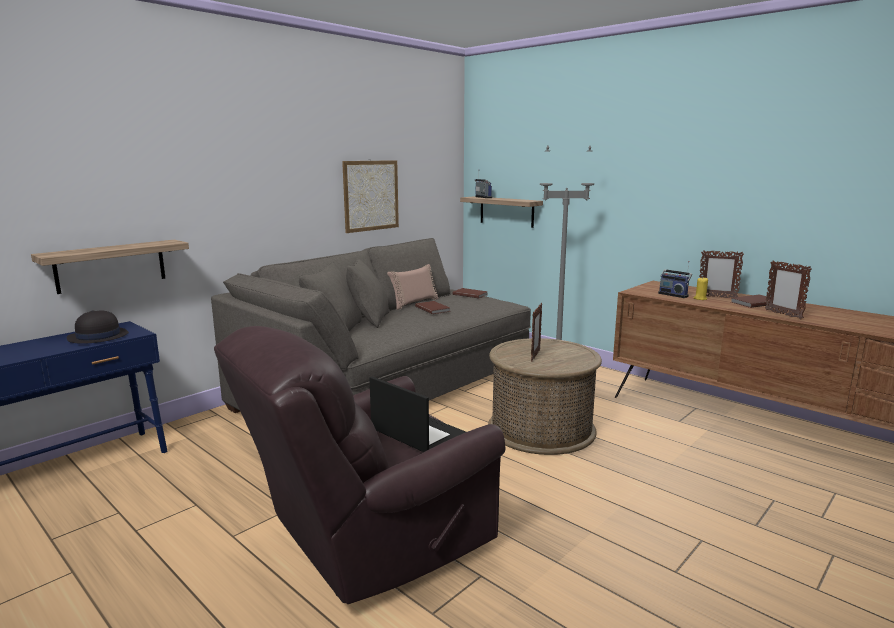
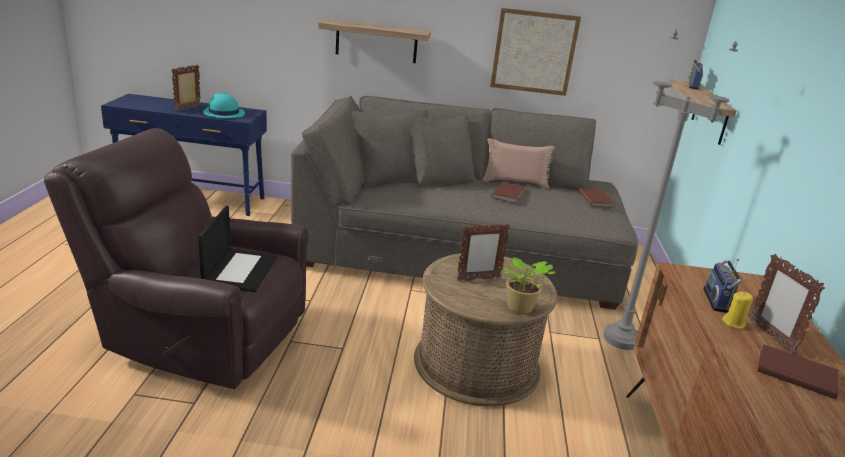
camera: 50 degrees right, 10 degrees up
shelf [31,240,189,294] -> shelf moved to [318,19,431,63]
black hat [67,310,129,344] -> turquoise hat [203,93,245,118]
picture frame [765,260,812,319] -> picture frame moved to [171,65,201,112]
none -> potted plant [503,257,556,314]

